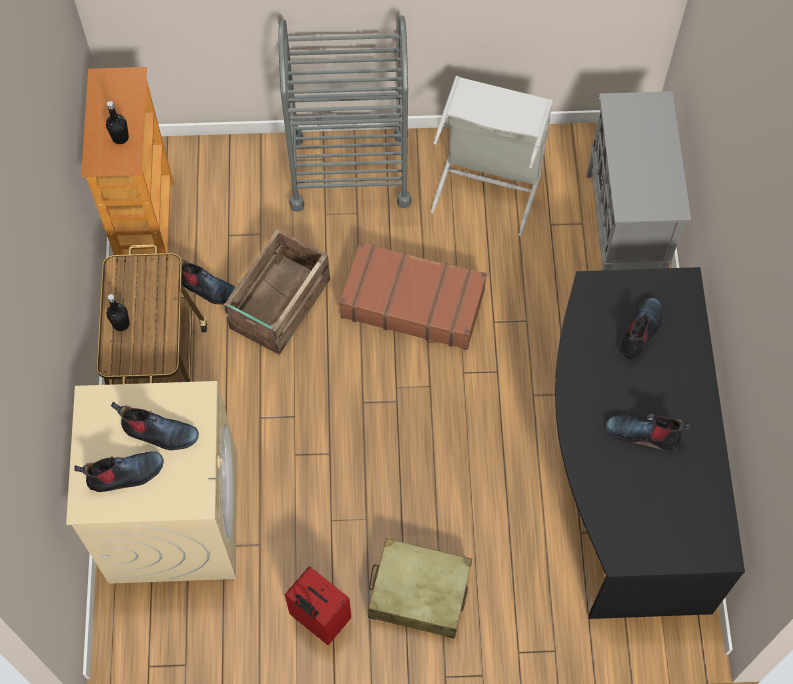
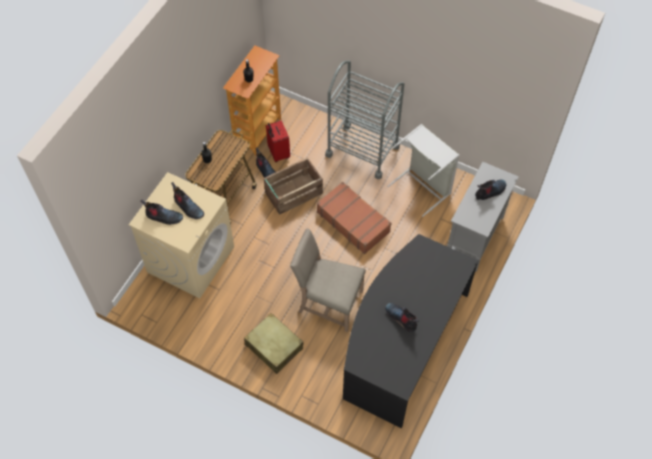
camera: 30 degrees right, 5 degrees down
red suitcase [285,567,351,645] -> red suitcase moved to [266,121,290,162]
boot [619,298,663,359] -> boot moved to [475,179,506,200]
none -> beige chair [290,229,366,332]

